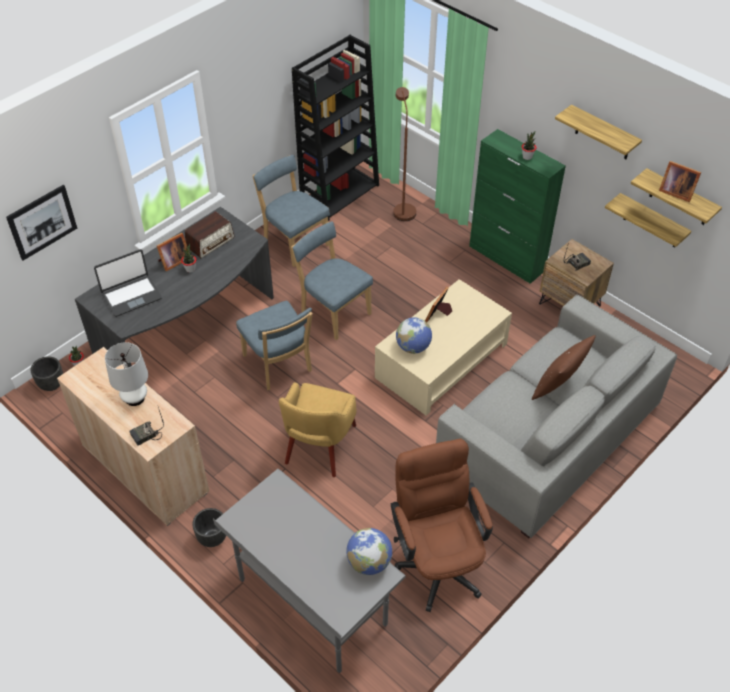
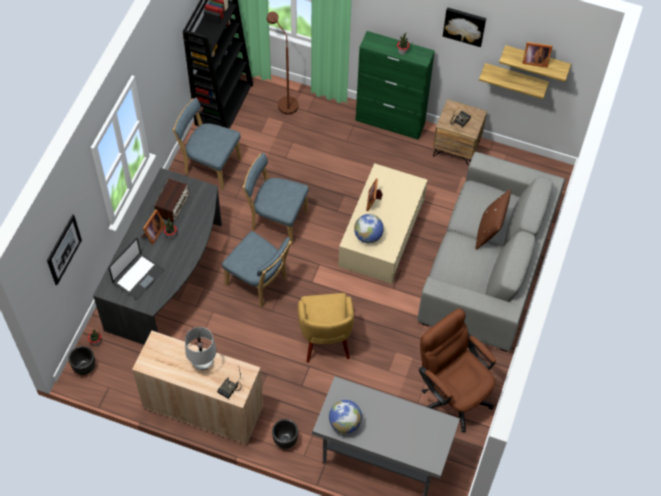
camera: 25 degrees left, 10 degrees up
globe [346,528,392,575] -> globe moved to [329,400,362,434]
shelf [555,105,642,159] -> picture [443,7,486,47]

